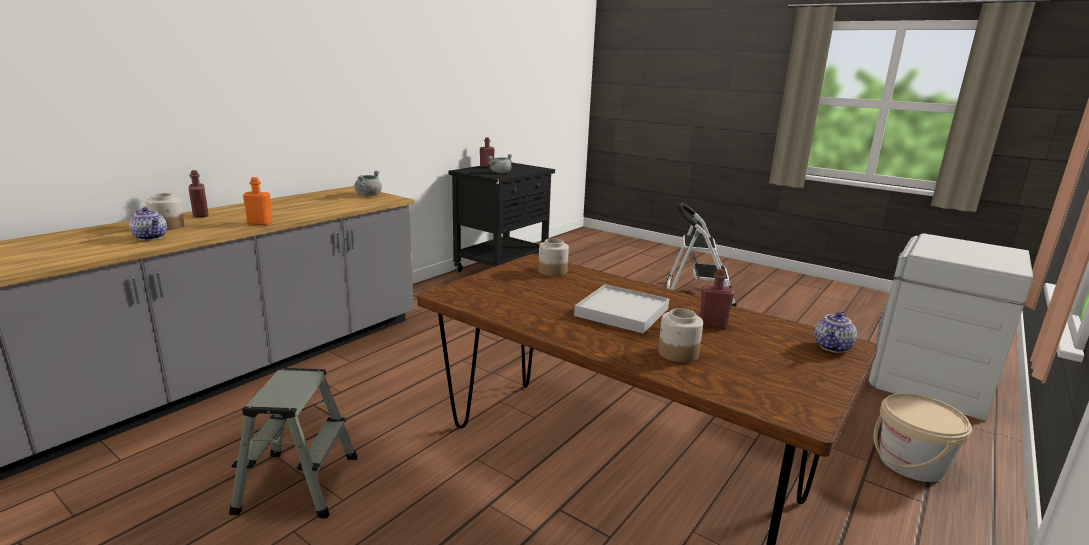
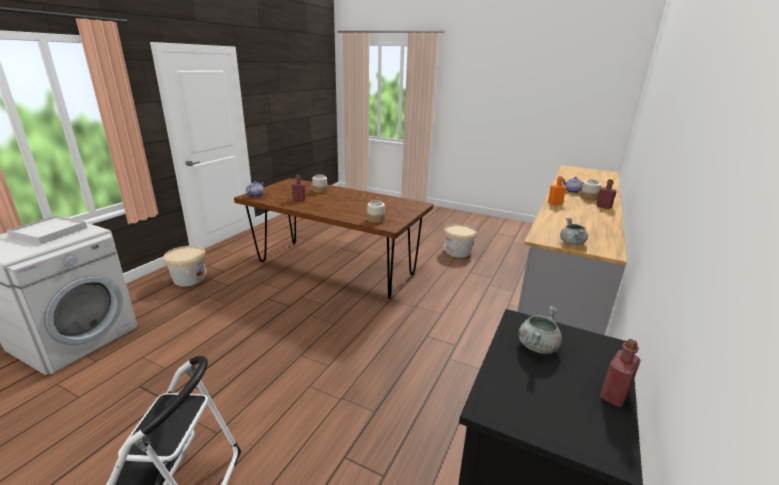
camera: 170 degrees right, 5 degrees up
grey step ladder [229,368,358,519] -> beige bucket [444,224,477,258]
white tray [574,284,669,334] -> white tray moved to [7,216,87,244]

